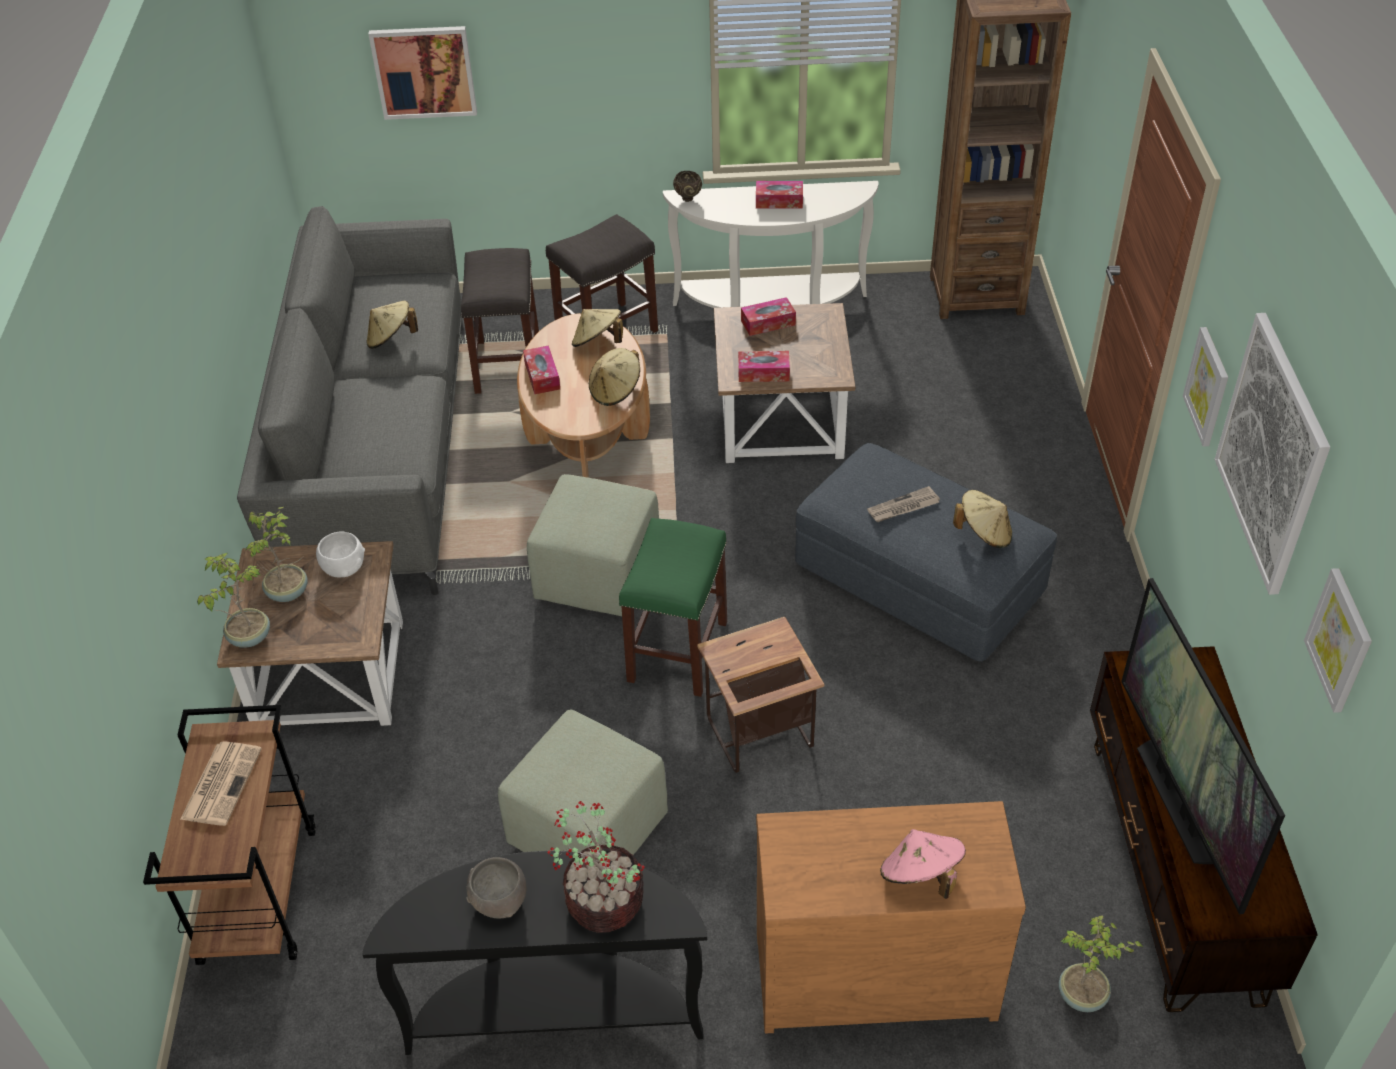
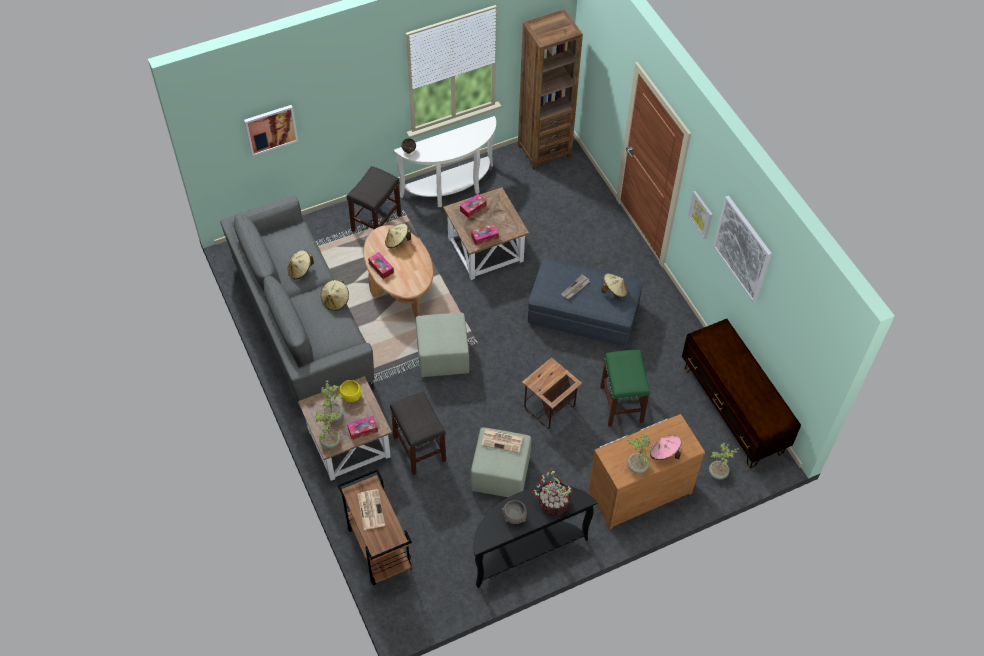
camera: 25 degrees left, 10 degrees up
white bowl [316,531,365,577] -> yellow bowl [339,380,362,402]
grey stool [461,248,539,394] -> grey stool moved to [390,391,446,475]
beige hat [589,348,640,406] -> beige hat moved to [321,280,349,311]
green stool [619,518,727,697] -> green stool moved to [600,350,650,426]
tissue box [756,181,803,209] -> tissue box moved to [347,416,378,440]
television [1121,578,1285,915] -> none
picture [1304,568,1372,713] -> none
none -> newspaper [481,429,523,453]
none -> potted plant [627,435,652,473]

